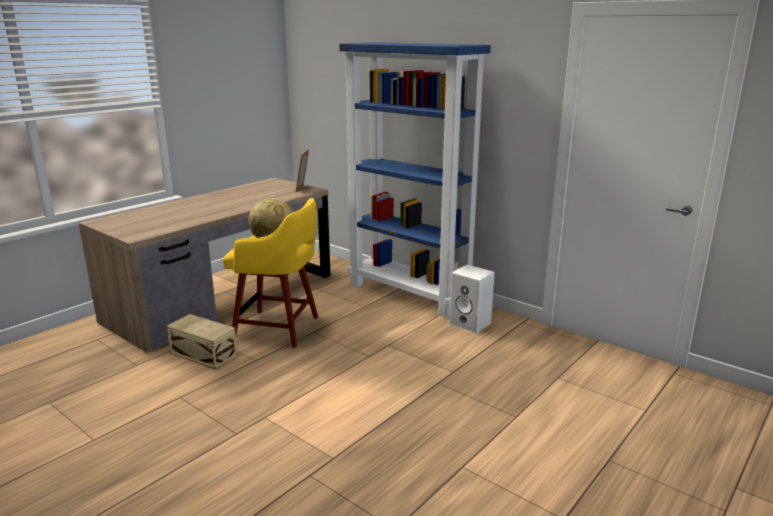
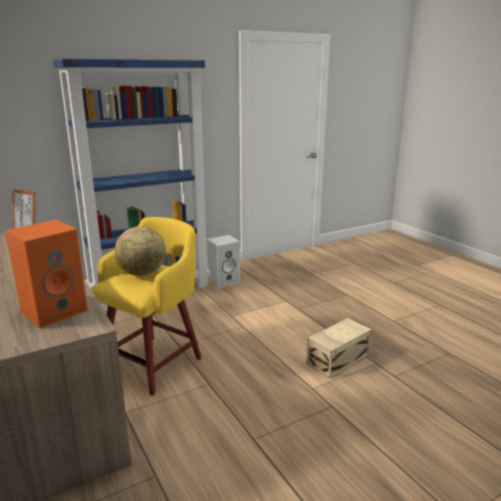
camera: 70 degrees left, 0 degrees up
beige storage box [167,314,238,370] -> beige storage box moved to [307,318,372,378]
none -> orange speaker [5,220,88,328]

